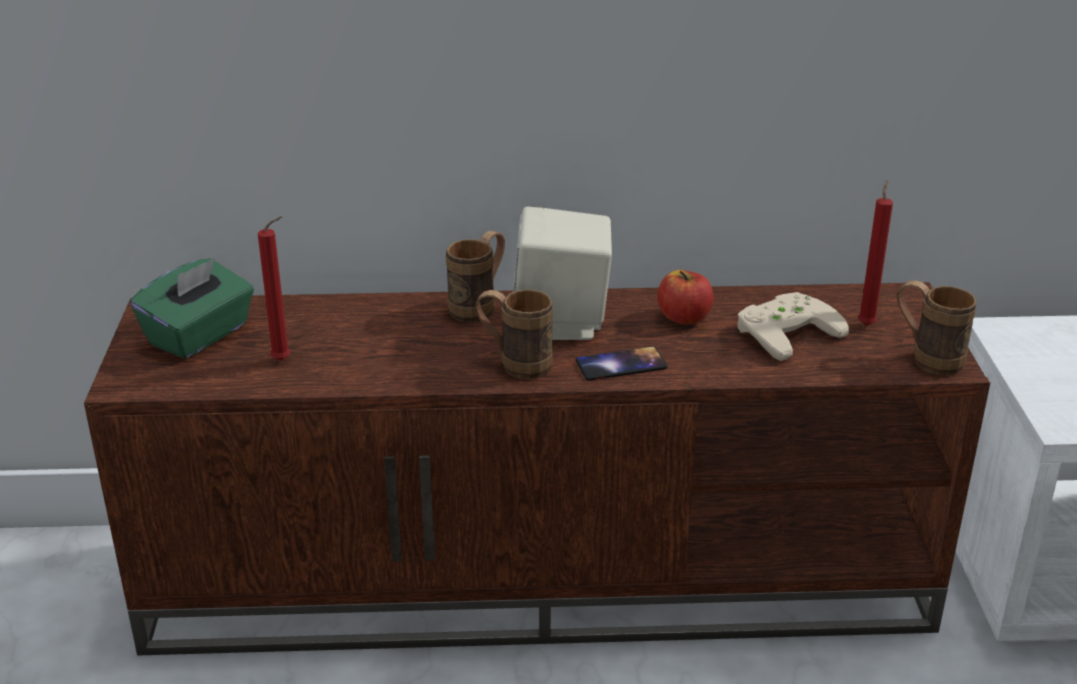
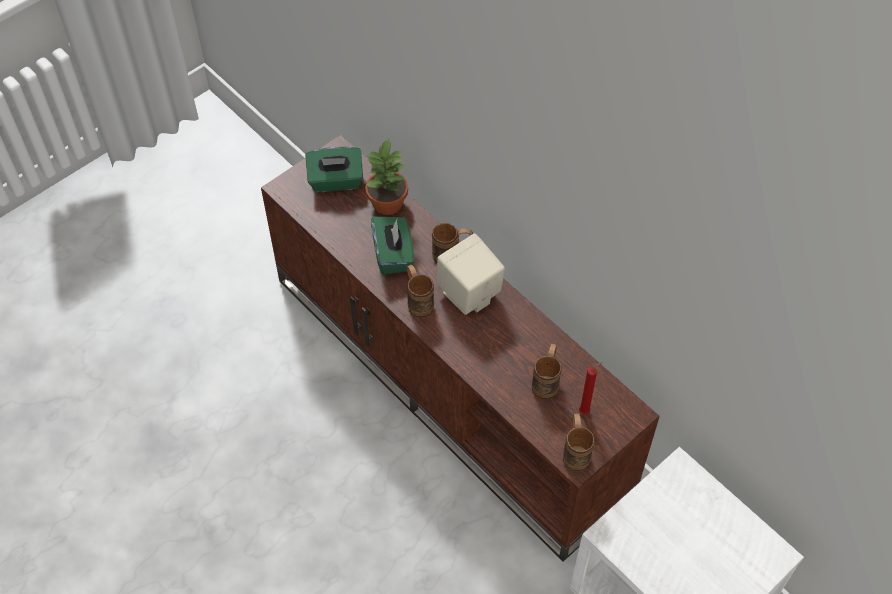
camera: 50 degrees right, 25 degrees up
red candle [258,216,290,361] -> none
phone [575,346,668,381] -> none
apple [658,270,713,324] -> none
beige game controller [737,292,849,361] -> brown mug [532,344,561,400]
none -> potted plant [365,139,408,215]
none -> green tissue box [371,217,414,275]

